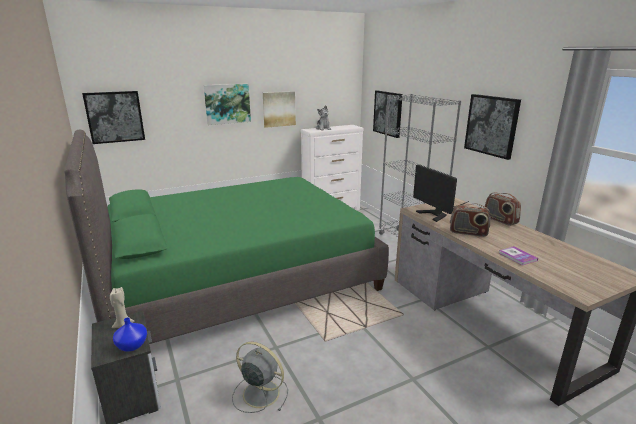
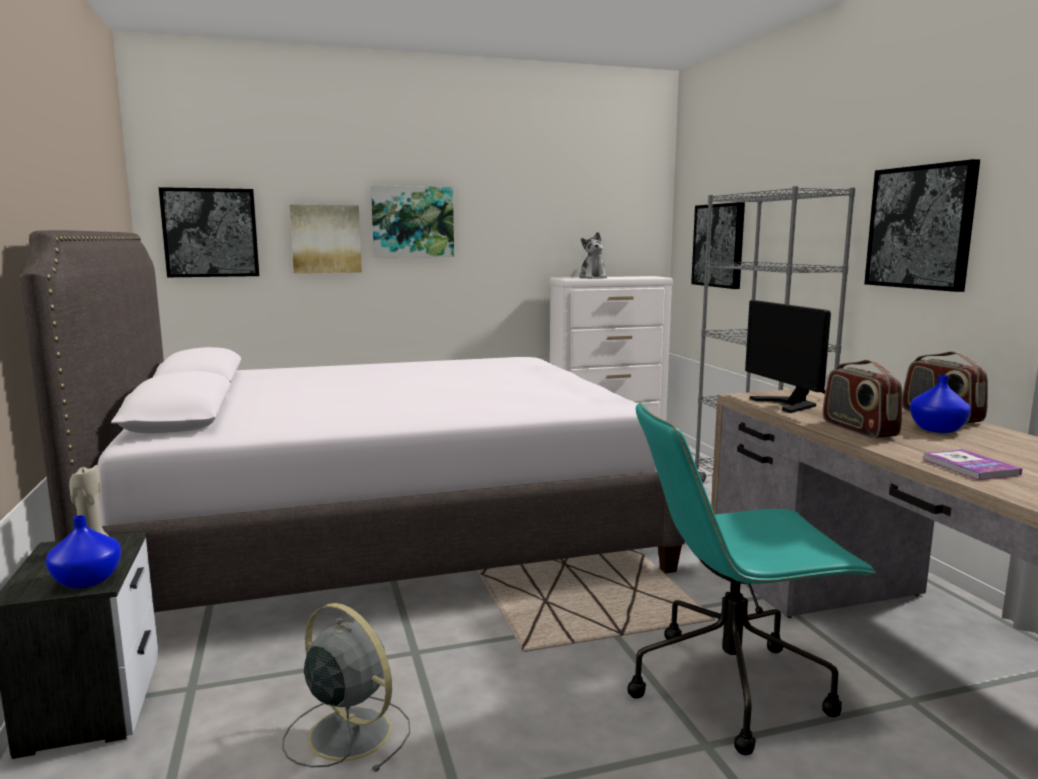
camera: 10 degrees right, 10 degrees down
green bed [64,130,389,343] -> white bed [20,230,685,612]
picture [263,91,296,128] -> picture moved to [290,204,362,273]
radio [450,203,490,237] -> radio turned 45 degrees clockwise [823,360,902,438]
none -> turquoise office chair [628,402,877,755]
none -> blue vase [910,375,971,433]

